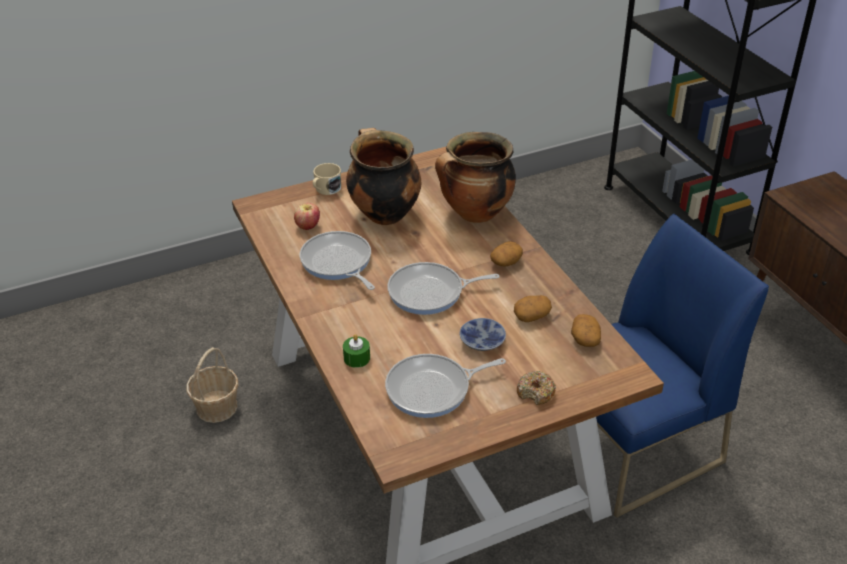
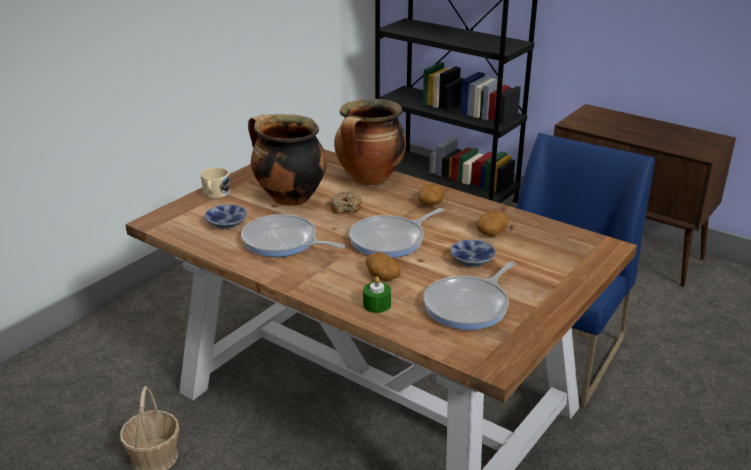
camera: 30 degrees left, 10 degrees down
apple [294,203,320,230] -> bowl [205,204,247,229]
donut [517,371,556,405] -> donut moved to [330,192,362,214]
potato [571,314,601,347] -> potato moved to [366,252,401,281]

